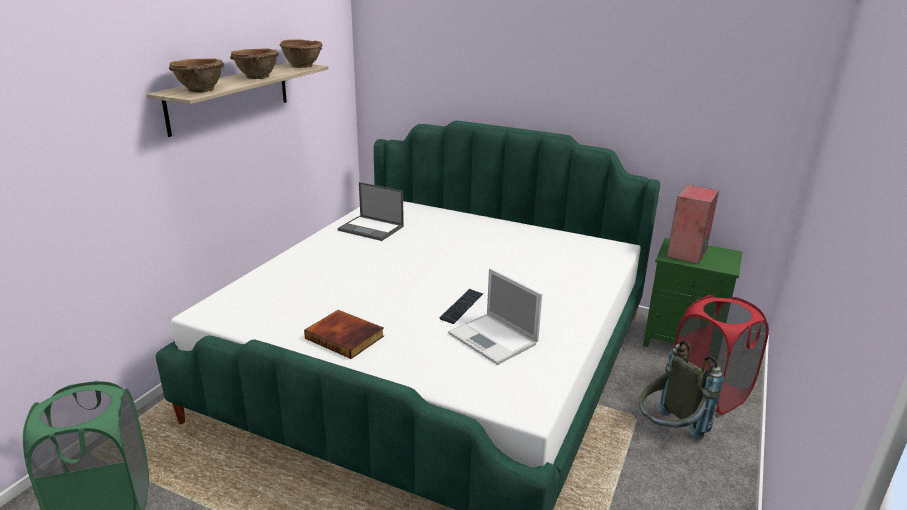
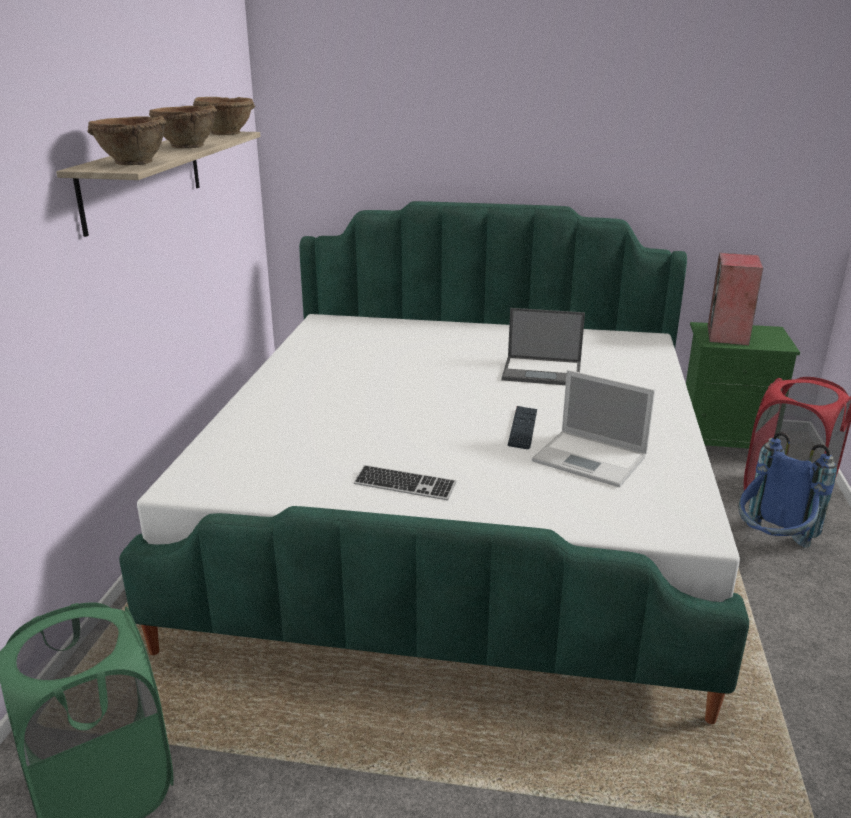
camera: 15 degrees left, 0 degrees up
book [304,310,384,359] -> keyboard [354,465,456,501]
laptop [338,182,404,241] -> laptop moved to [502,308,585,385]
grey backpack [639,341,724,440] -> blue backpack [738,432,837,548]

